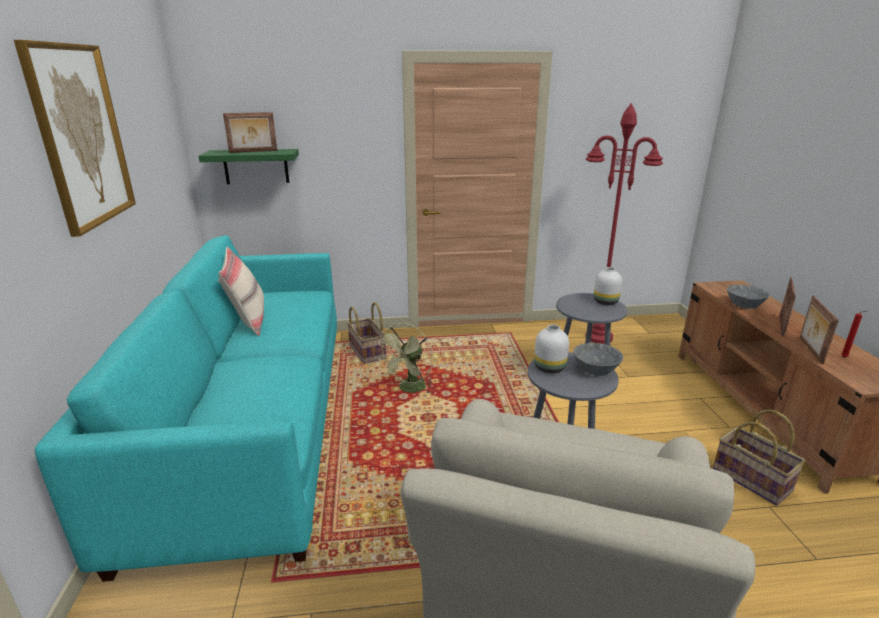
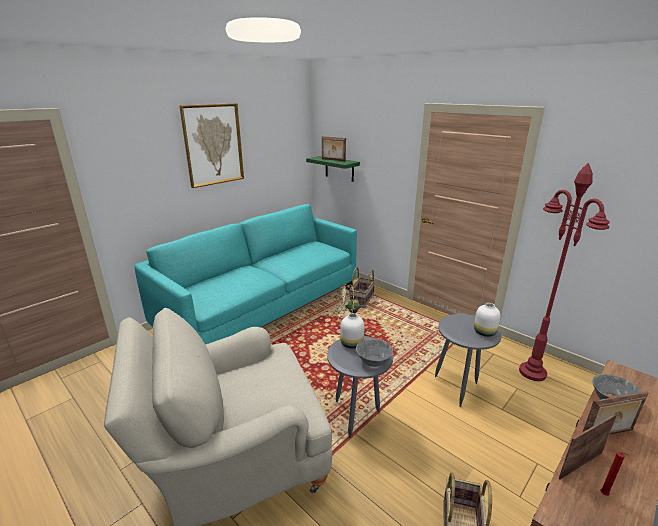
camera: 50 degrees right, 0 degrees up
beige pillow [218,247,264,336] -> none

